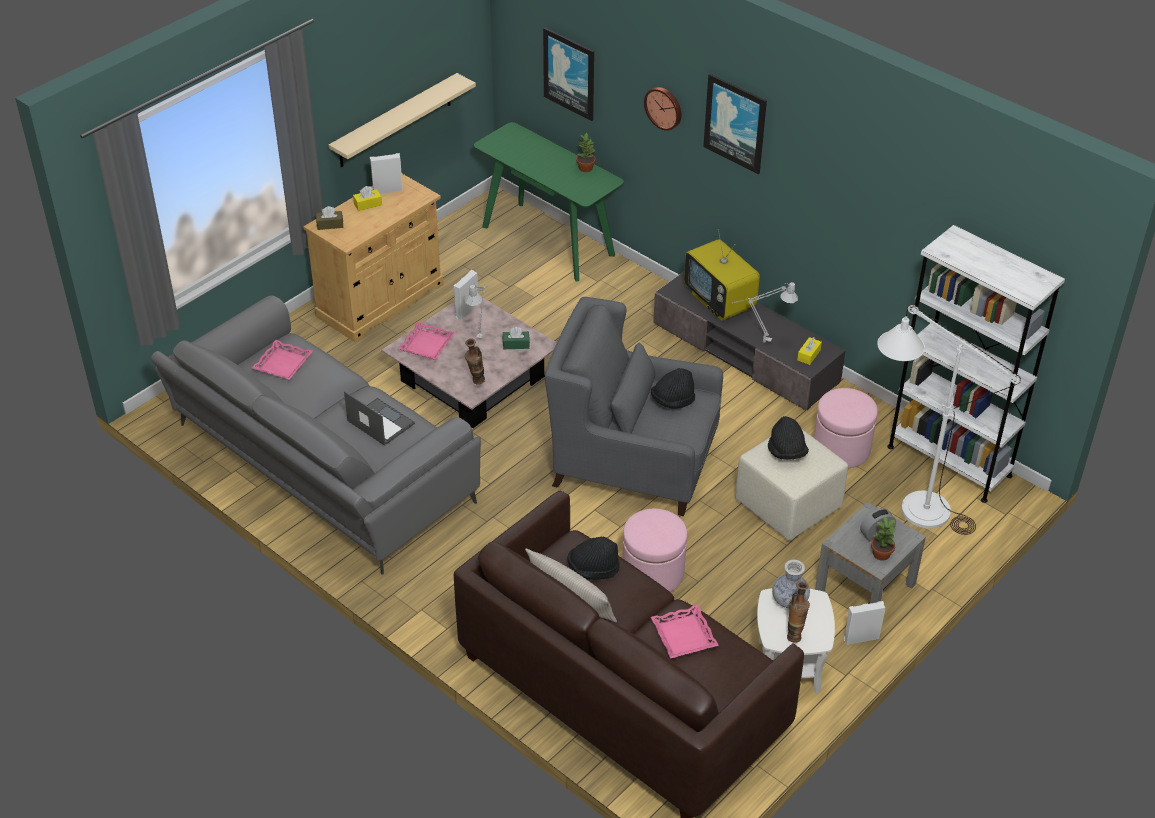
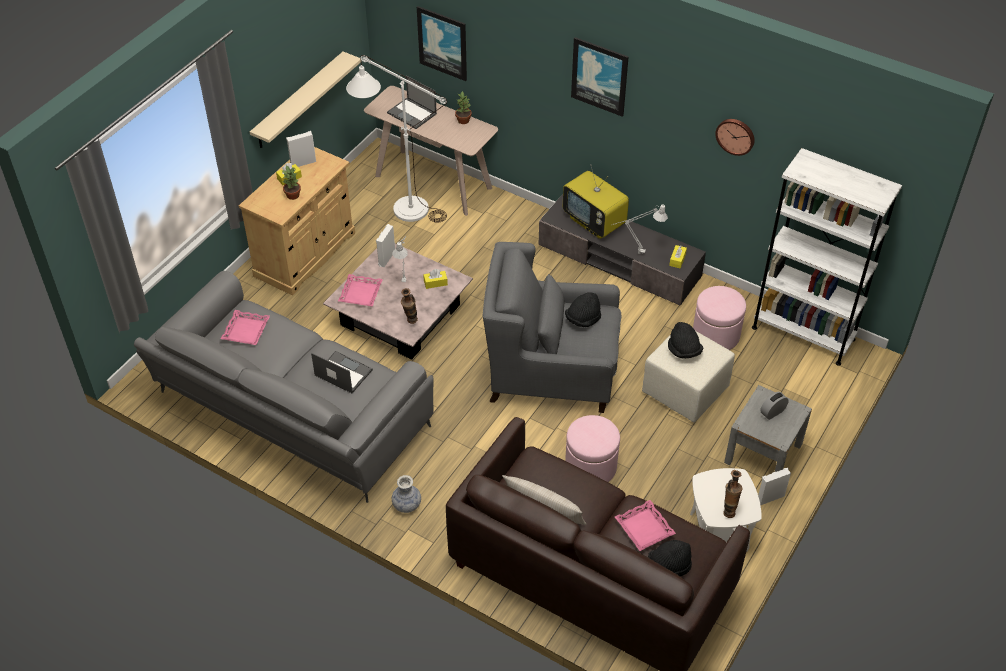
camera: 10 degrees left, 5 degrees up
brown tissue box [316,206,343,230] -> none
green console table [474,122,624,282] -> beige console table [364,86,498,216]
green tissue box [503,327,530,349] -> yellow tissue box [423,269,448,289]
black hat [567,537,620,580] -> black hat moved to [648,540,692,576]
wall clock [644,87,681,131] -> wall clock moved to [715,119,755,156]
vase [772,559,810,608] -> vase moved to [392,475,421,513]
potted plant [871,516,896,561] -> potted plant moved to [282,165,301,200]
white floor lamp [877,304,1021,535] -> white floor lamp moved to [346,55,447,223]
none -> laptop [387,75,437,129]

